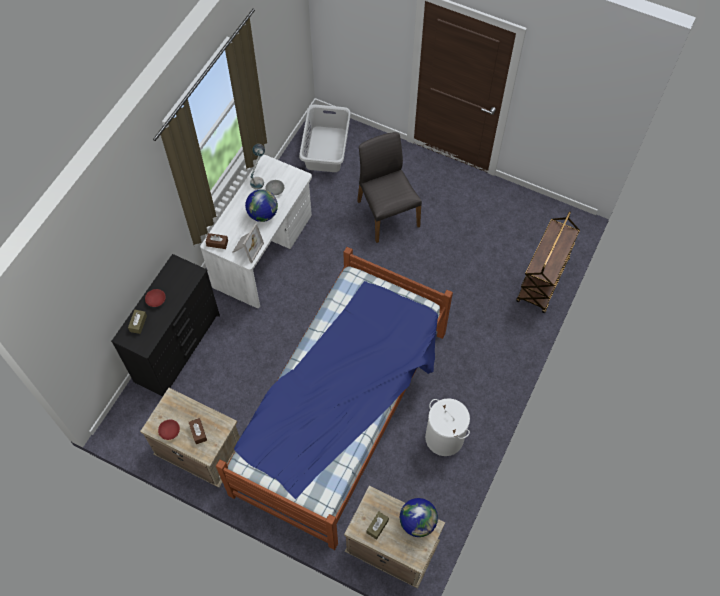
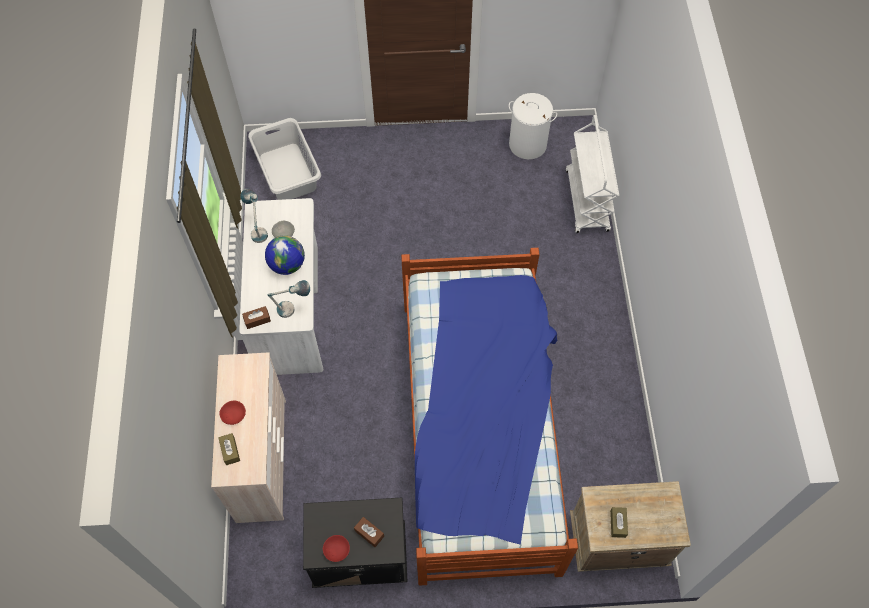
camera: 30 degrees left, 0 degrees up
black dresser [111,254,220,396] -> beige dresser [211,352,286,523]
beige nightstand [140,388,240,487] -> black nightstand [303,498,408,588]
picture frame [233,223,264,263] -> table lamp [267,280,310,318]
grey chair [357,132,422,243] -> none
globe [400,498,438,537] -> none
white laundry basket [425,398,470,456] -> white laundry basket moved to [509,93,557,159]
brown cart [516,211,580,313] -> white cart [566,115,619,233]

